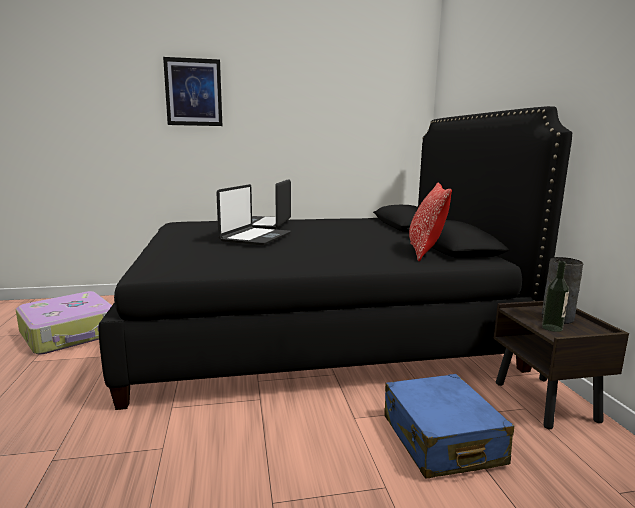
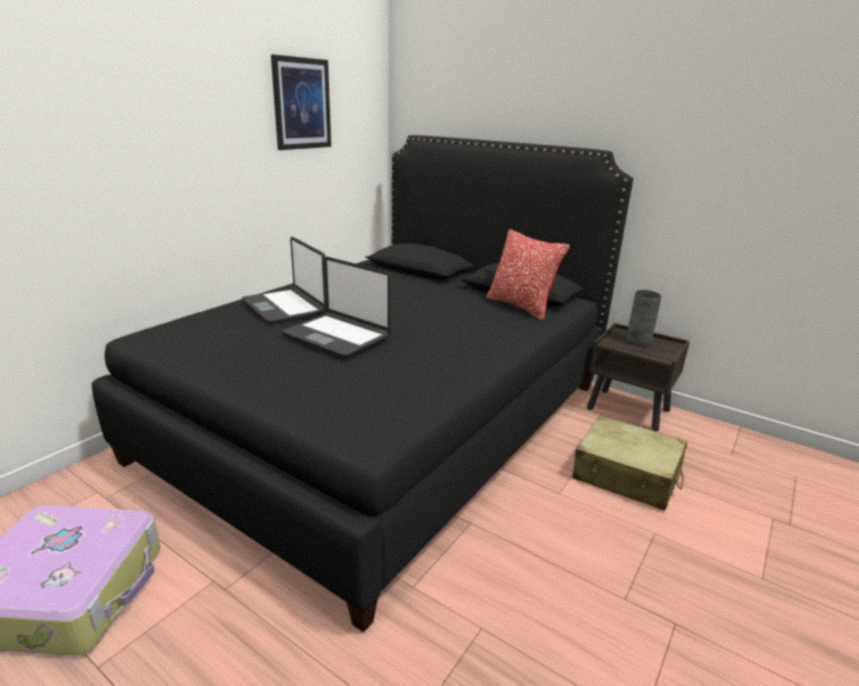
camera: 45 degrees left, 10 degrees up
picture [163,57,222,126] -> picture moved to [271,54,331,150]
laptop [216,184,291,246] -> laptop turned 150 degrees clockwise [282,257,391,357]
blue suitcase [385,374,514,479] -> beige suitcase [573,416,687,511]
bottle [542,261,569,332] -> none

